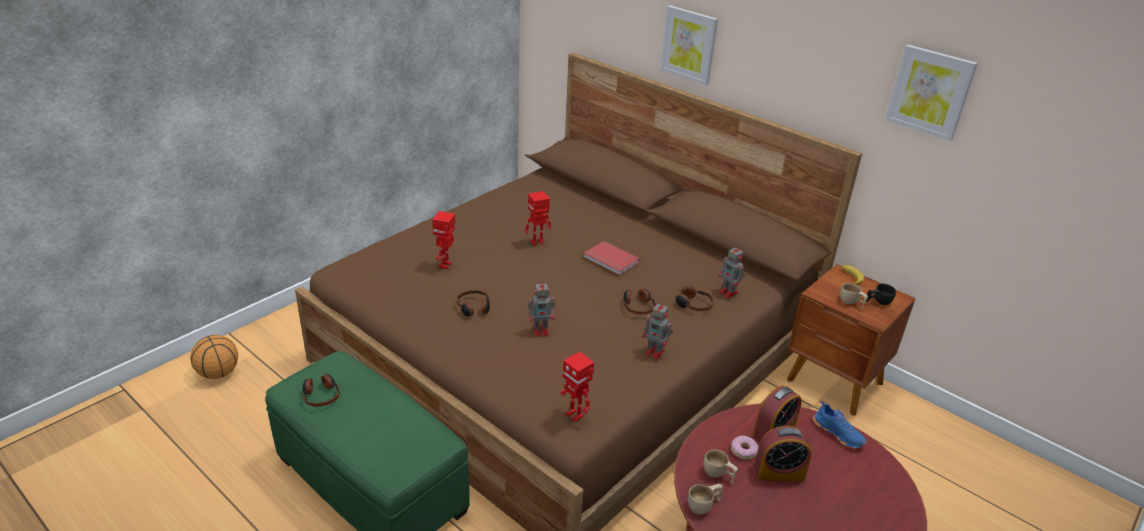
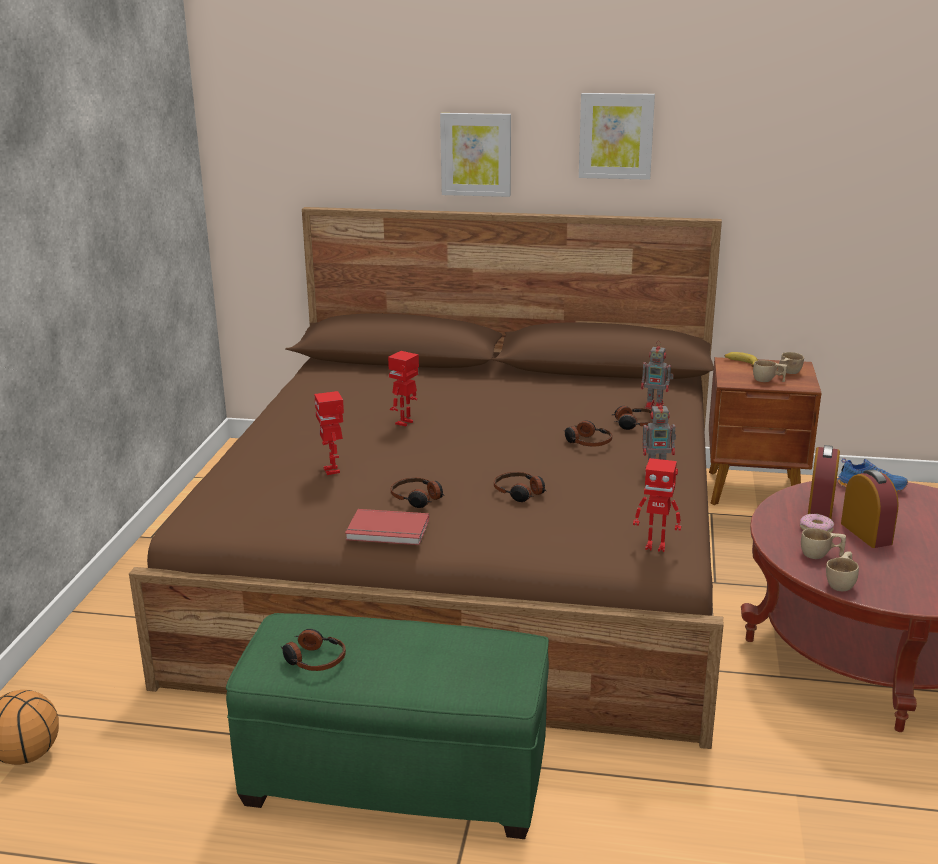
camera: 30 degrees left, 10 degrees down
toy robot [529,280,555,337] -> headphones [494,472,546,502]
red book [584,241,640,275] -> red book moved to [345,509,429,545]
alarm clock [754,426,812,482] -> alarm clock turned 75 degrees counterclockwise [841,470,899,548]
black cup [866,283,896,305] -> beige cup [777,352,804,376]
picture [885,45,978,141] -> picture moved to [579,93,655,180]

